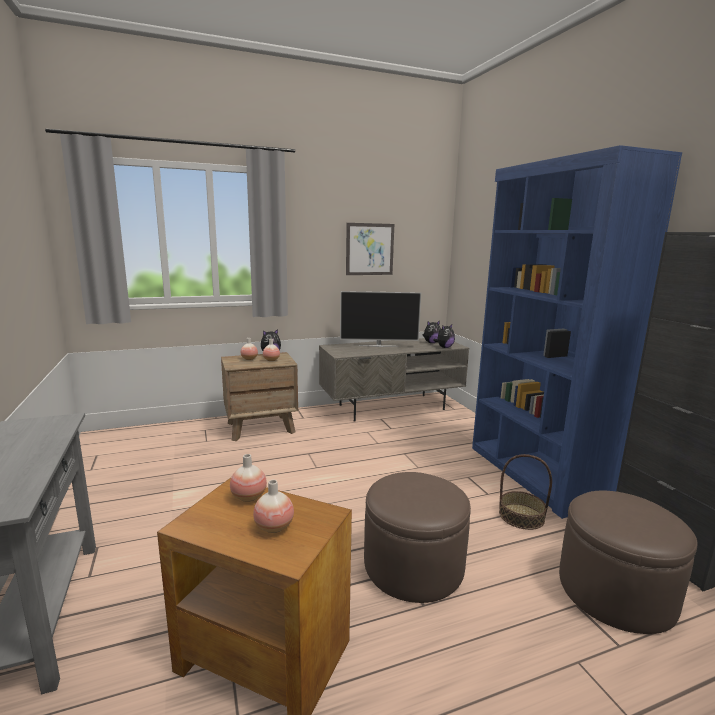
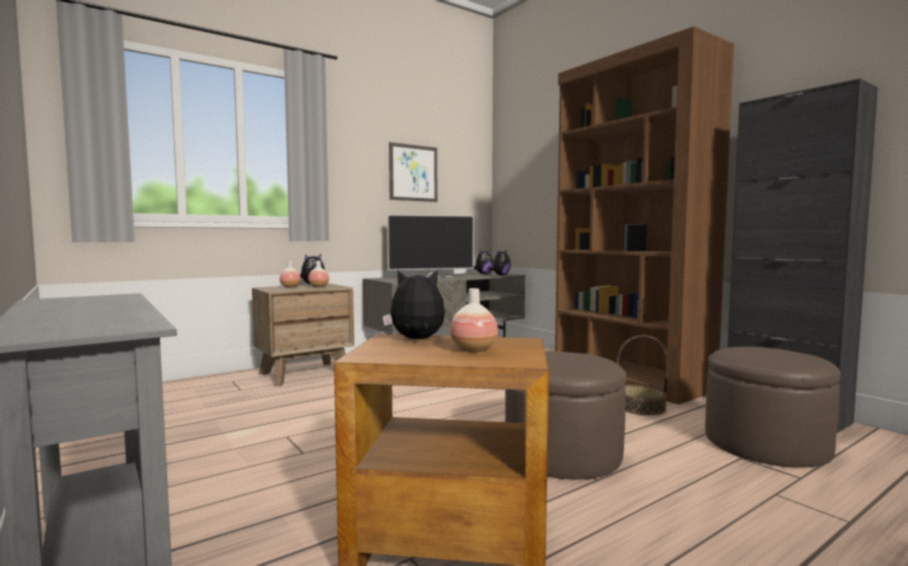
camera: 15 degrees left, 10 degrees down
vase [230,454,267,502] -> plush toy [383,270,445,339]
blue bookcase [472,145,682,519] -> brown bookcase [555,26,734,405]

